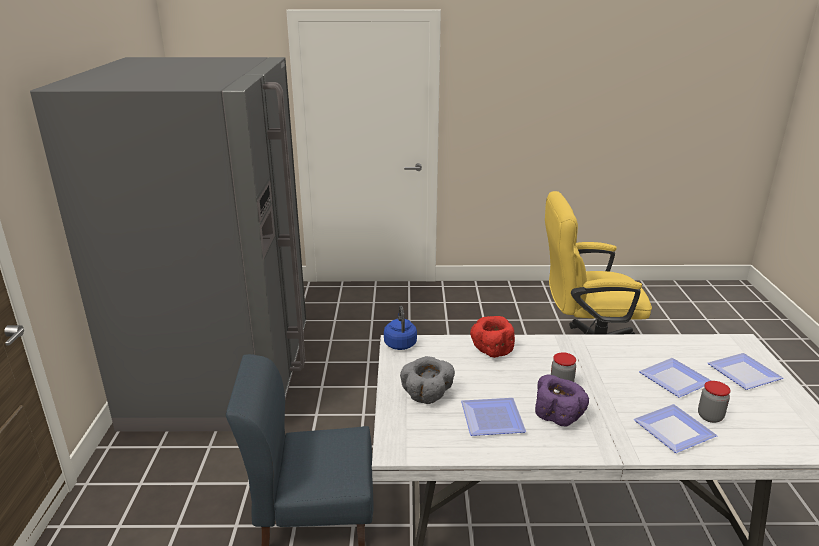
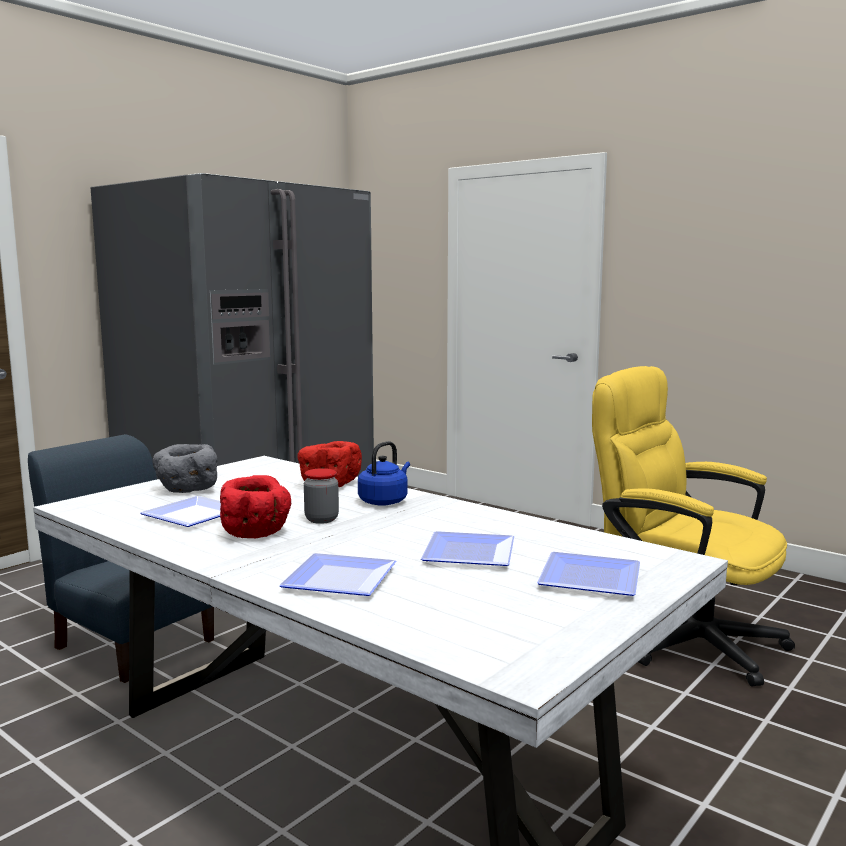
camera: 40 degrees right, 15 degrees down
blue kettle [384,306,417,350] -> blue kettle moved to [358,441,410,506]
purple bowl [535,375,589,427] -> red bowl [220,475,291,538]
jar [698,381,731,423] -> none

